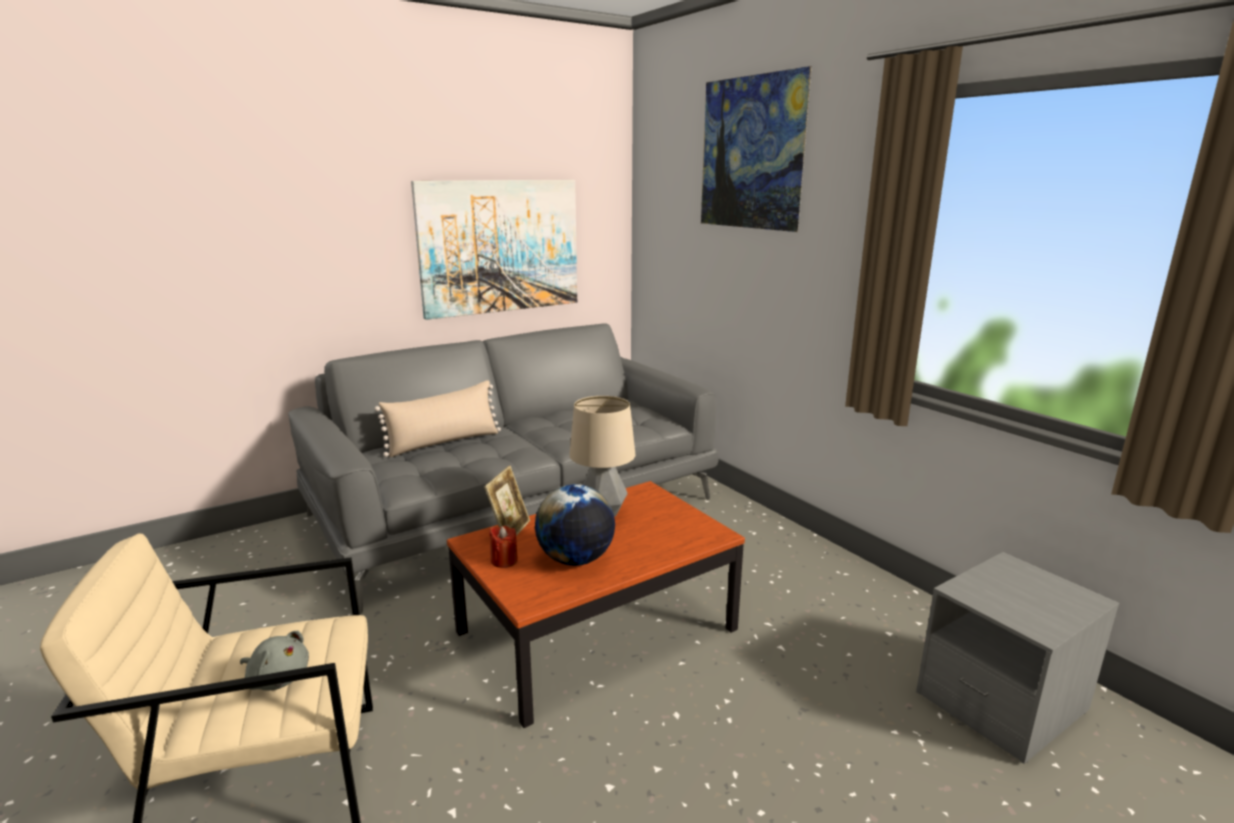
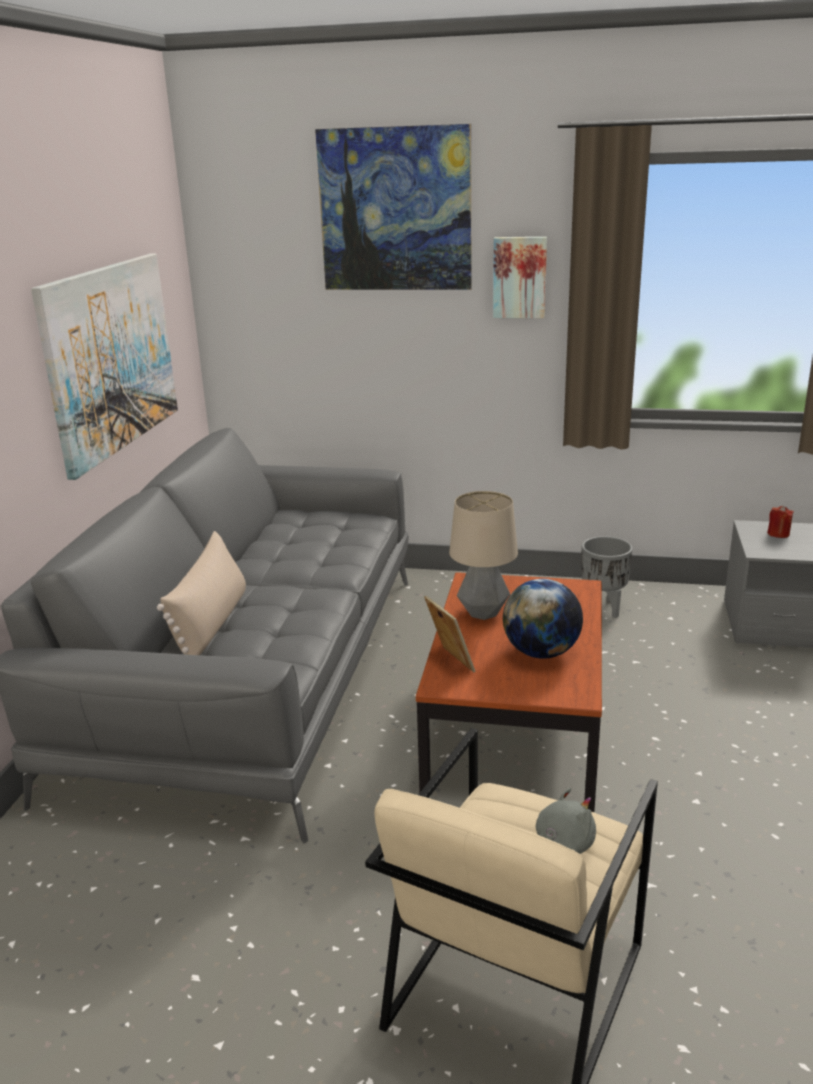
camera: 45 degrees left, 5 degrees up
red candle [489,526,518,568] -> red candle moved to [767,506,794,538]
none -> picture [493,237,547,318]
none -> grey planter [582,536,633,618]

